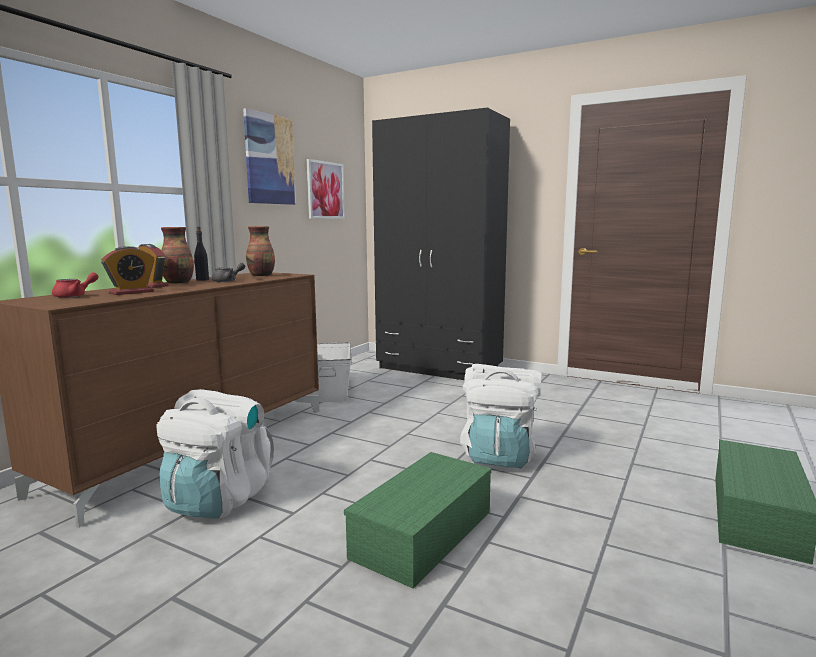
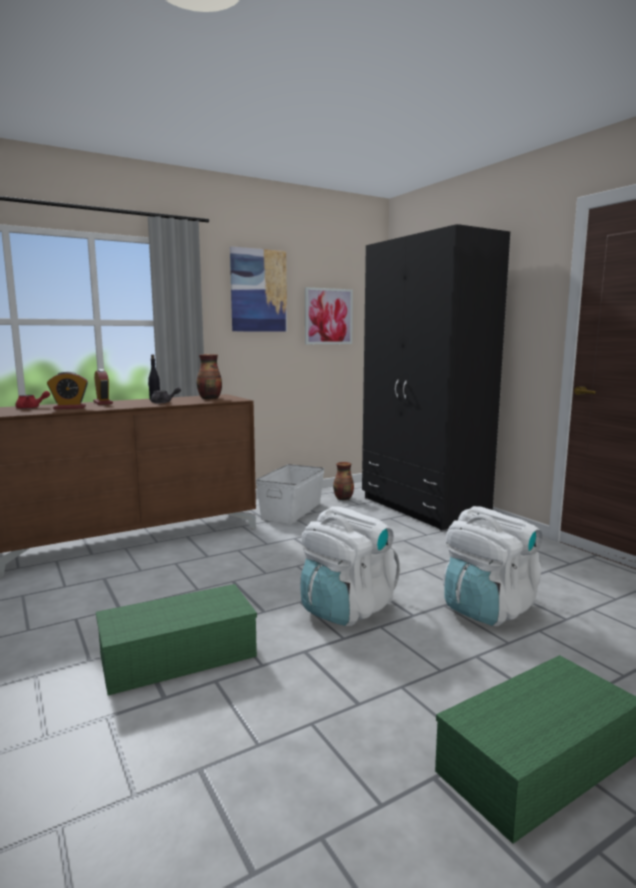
camera: 30 degrees right, 0 degrees up
white backpack [156,389,274,519] -> white backpack moved to [443,506,543,626]
vase [161,227,194,284] -> vase moved to [333,462,354,500]

